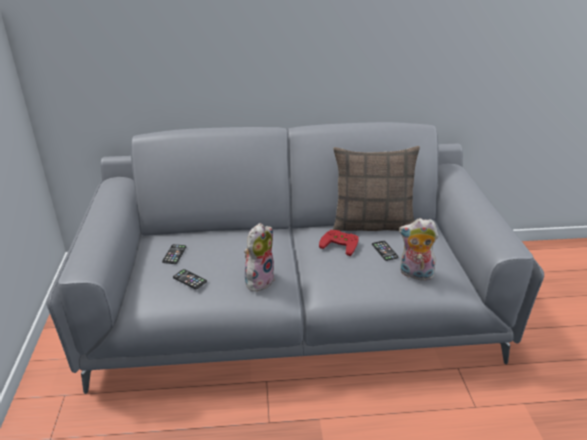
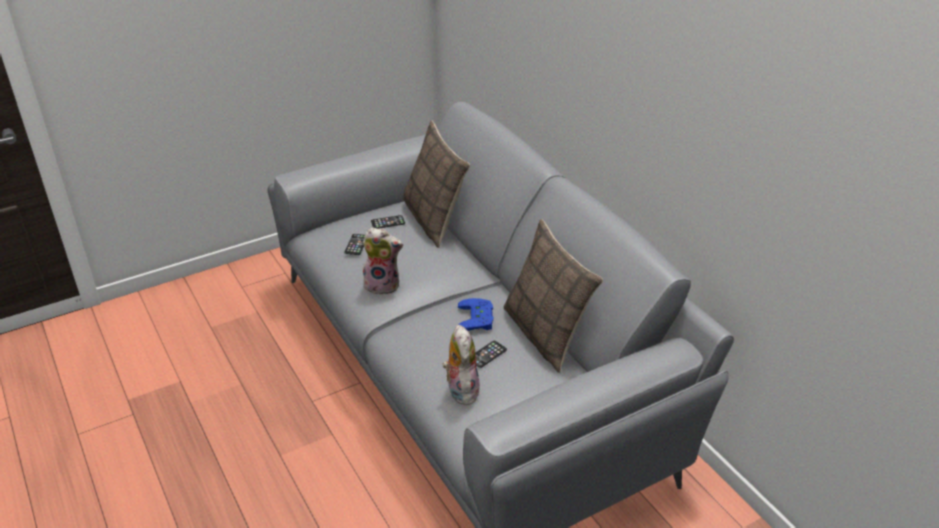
camera: 65 degrees right, 5 degrees up
red game controller [319,230,359,256] -> blue game controller [458,298,494,331]
none -> pillow [403,120,470,248]

